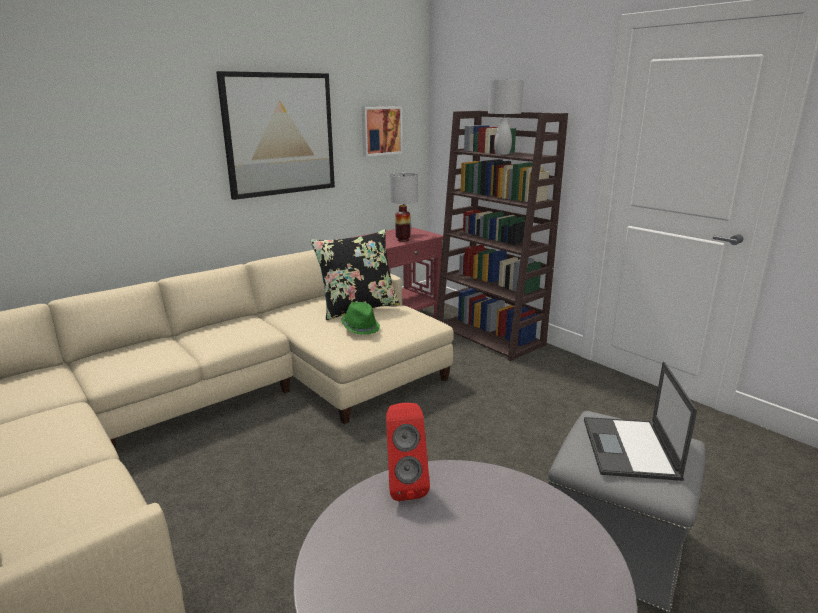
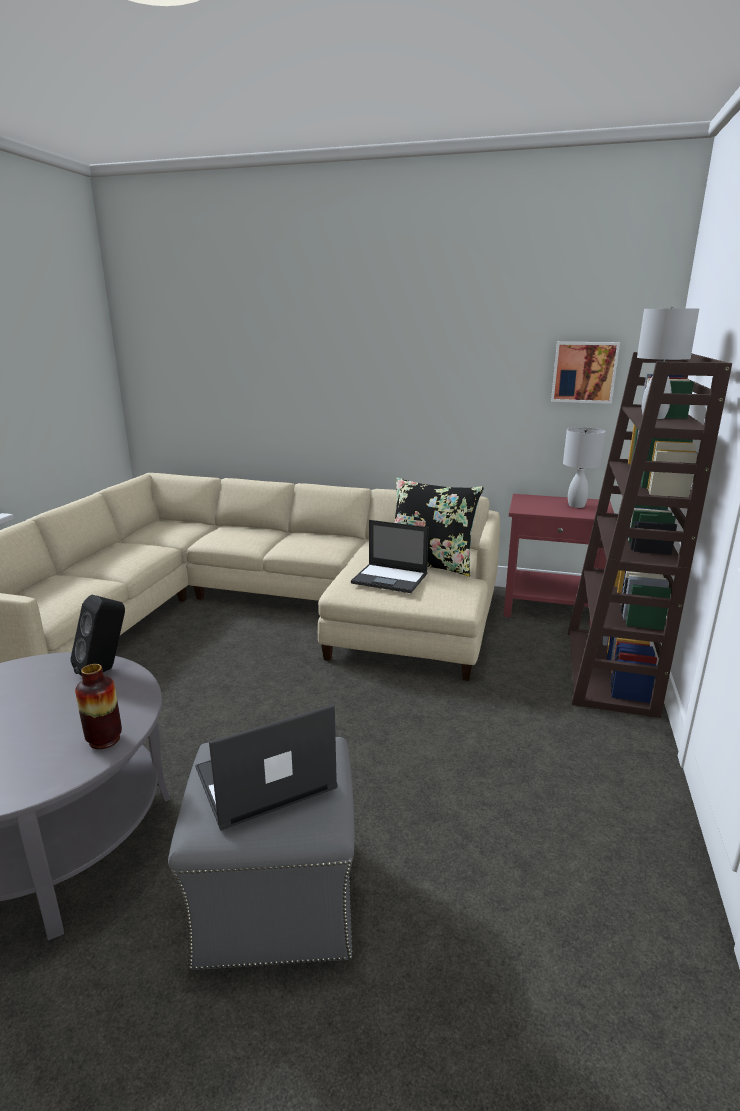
camera: 55 degrees right, 0 degrees up
picture [216,71,335,200] -> none
green hat [341,302,380,335] -> laptop [351,520,429,593]
red speaker [386,403,430,501] -> black speaker [70,595,125,676]
vase [395,205,410,242] -> vase moved to [75,664,122,749]

